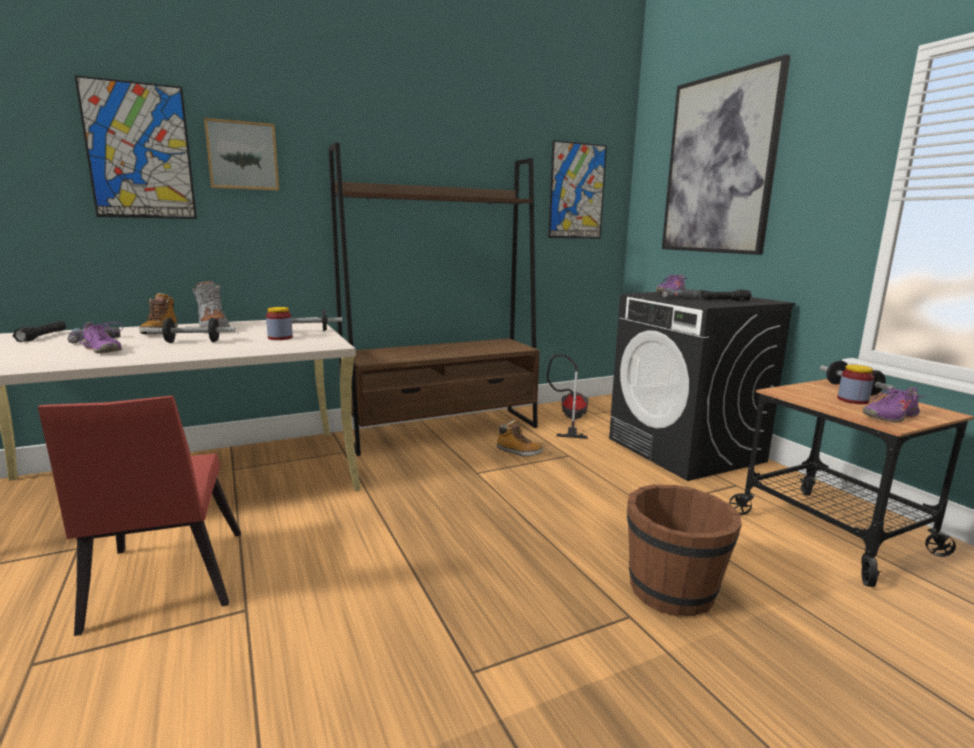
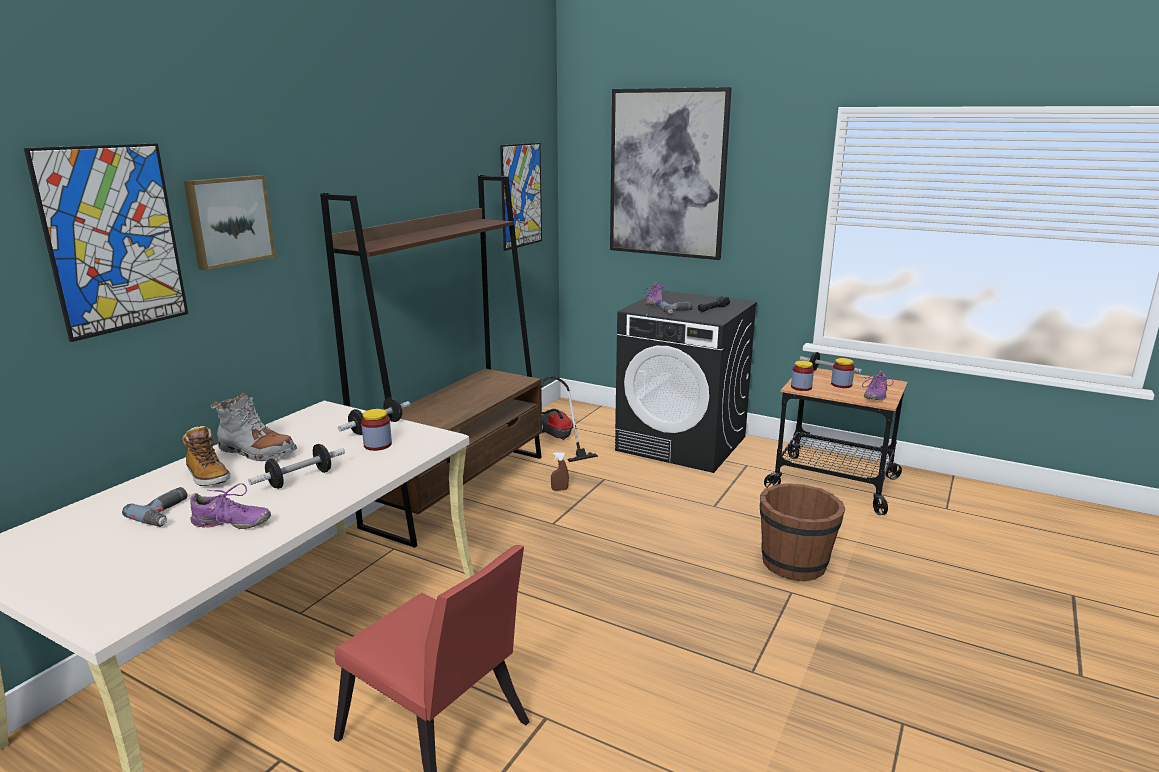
camera: 35 degrees left, 5 degrees up
black flashlight [12,321,66,342] -> none
boot [497,420,543,457] -> brown spray bottle [551,452,569,491]
none -> jar [791,361,814,391]

